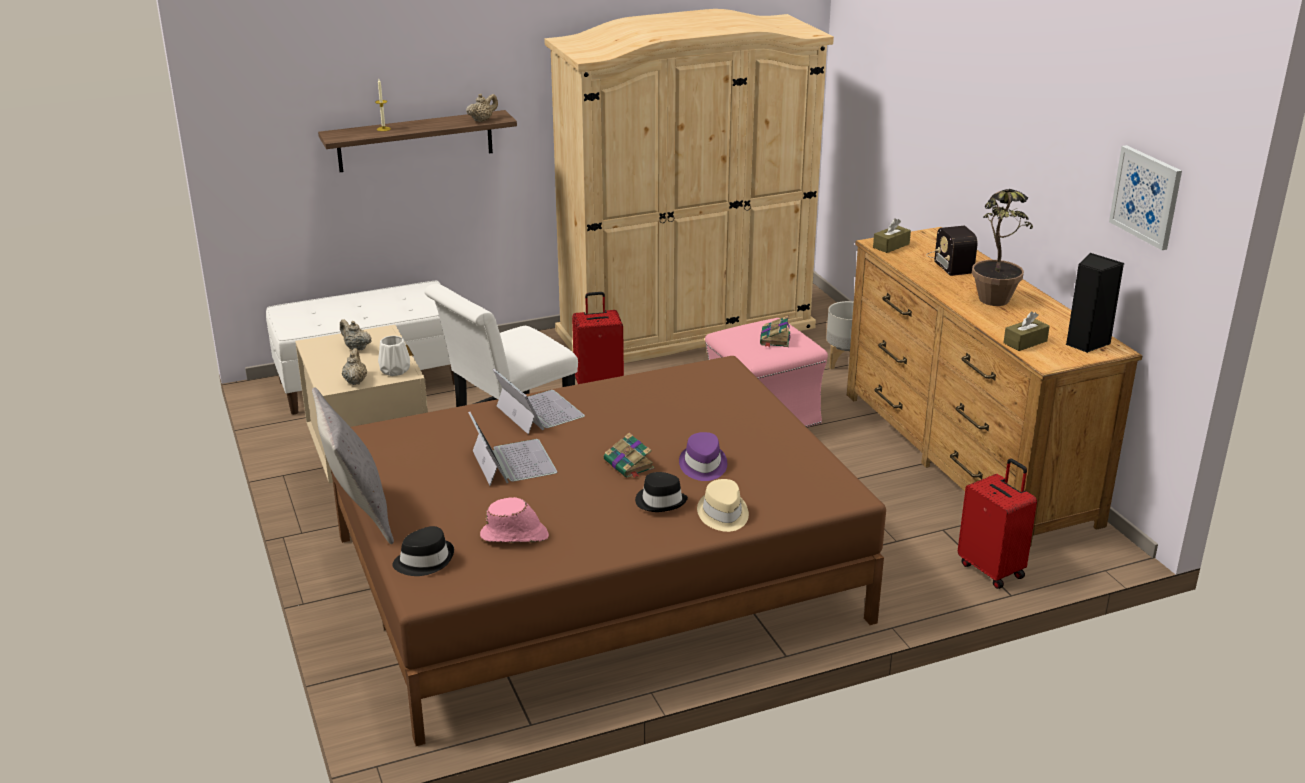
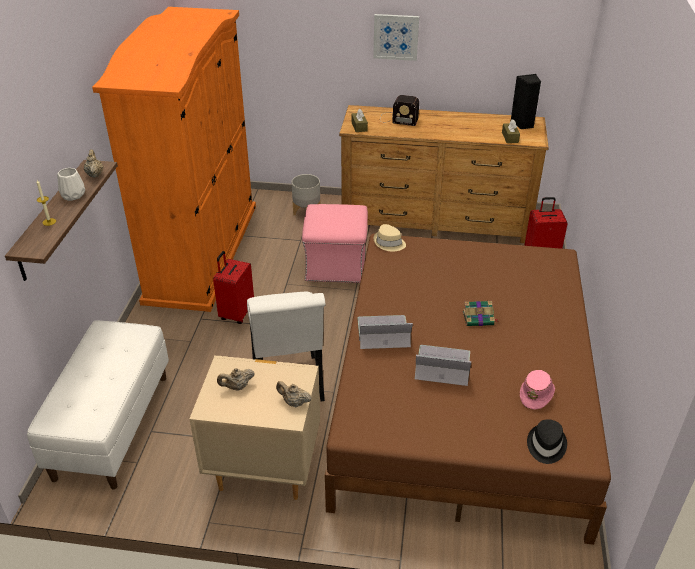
camera: 60 degrees left, 10 degrees up
grey pillow [312,387,394,544] -> none
white vase [378,336,410,376] -> white vase moved to [57,168,85,201]
beige wardrobe [544,9,834,363] -> orange wardrobe [92,7,256,312]
black hat [635,472,688,512] -> none
purple hat [679,432,727,481] -> none
beige hat [697,479,749,532] -> beige hat moved to [374,224,406,251]
book [760,316,791,347] -> none
potted plant [972,189,1033,306] -> none
picture [1109,145,1182,250] -> picture moved to [373,14,419,61]

